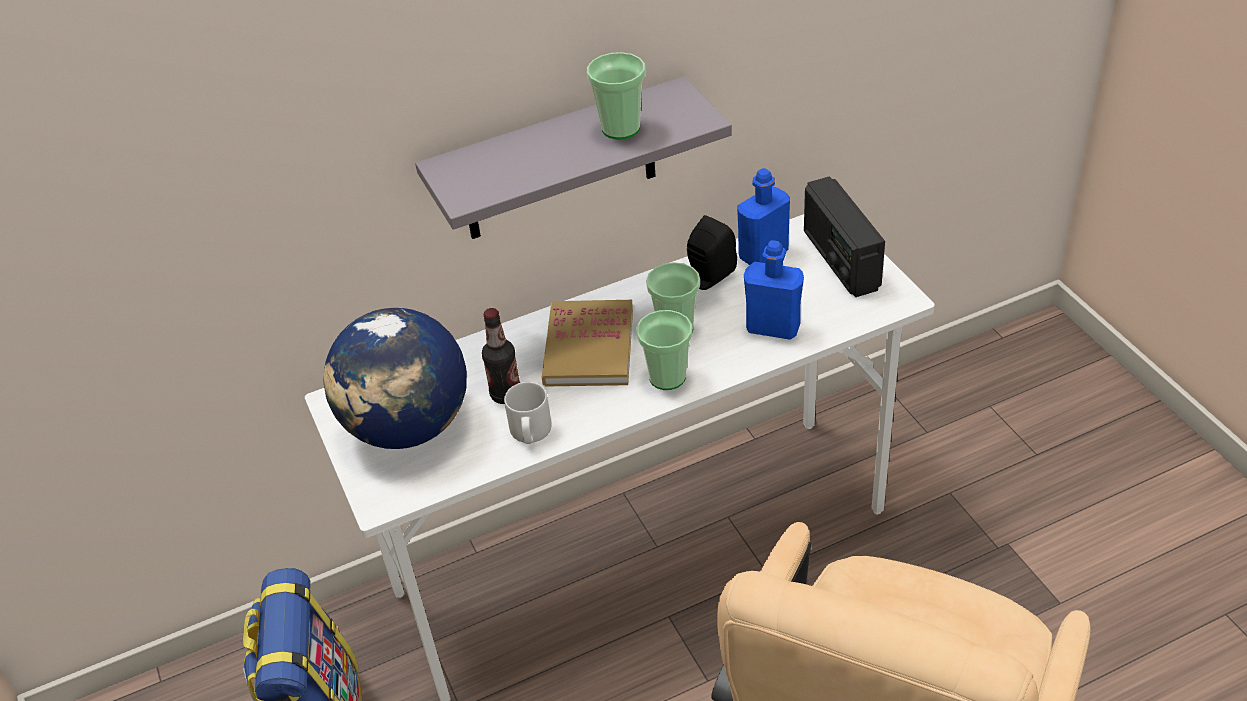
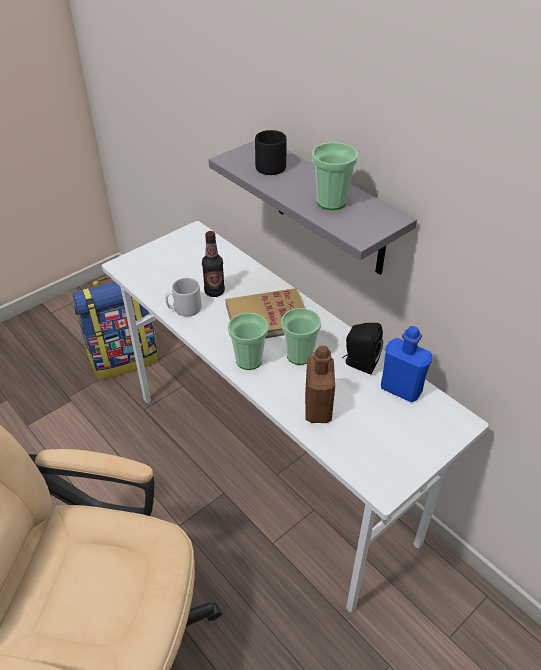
camera: 70 degrees right, 0 degrees up
globe [323,308,467,449] -> none
blue bottle [744,240,804,340] -> brown bottle [305,346,335,423]
radio [804,176,885,297] -> none
none -> black mug [255,130,287,175]

